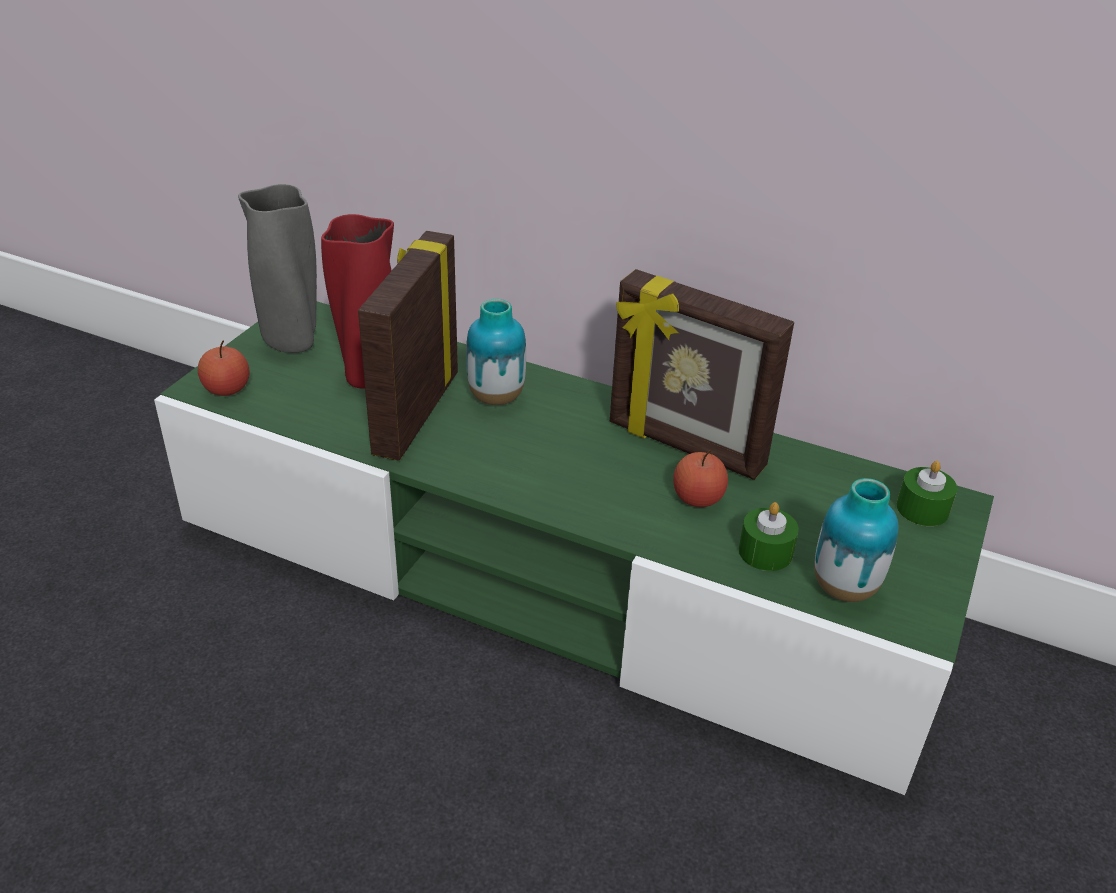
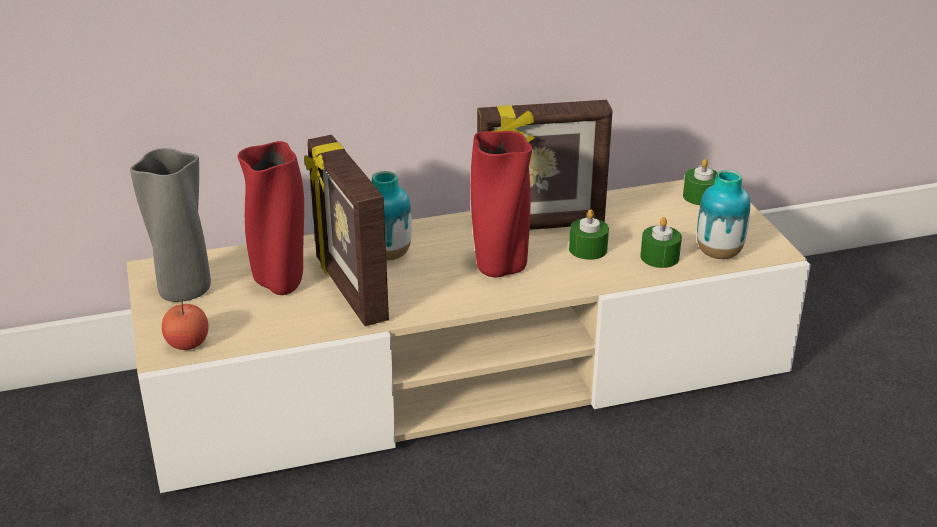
camera: 40 degrees left, 5 degrees down
green tv stand [154,301,994,795] -> beige tv stand [127,179,811,493]
apple [673,450,728,507] -> green candle [569,209,609,260]
none -> red vase [471,131,532,277]

